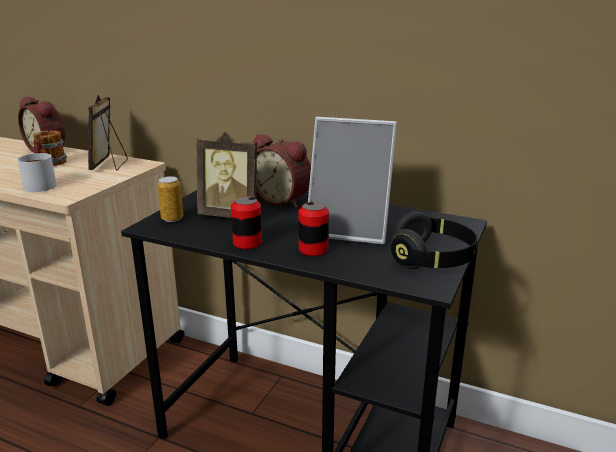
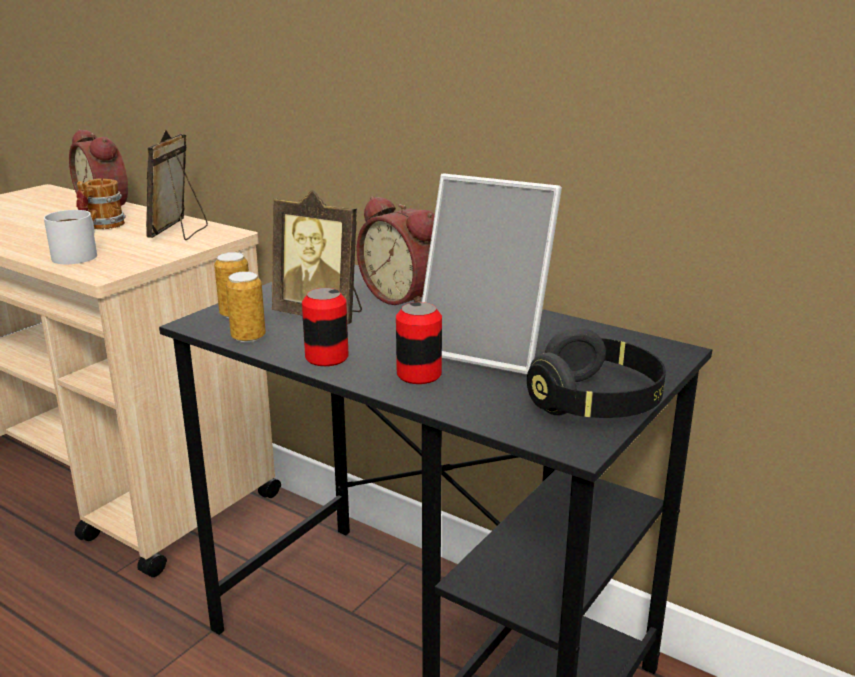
camera: 10 degrees right, 0 degrees up
none -> can [226,271,266,343]

